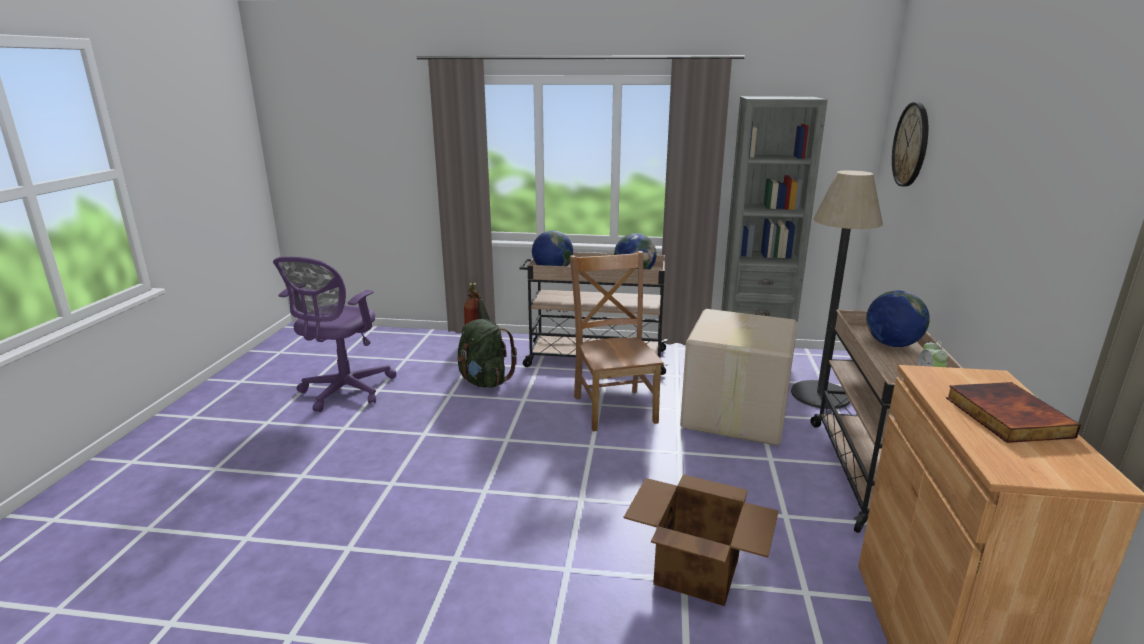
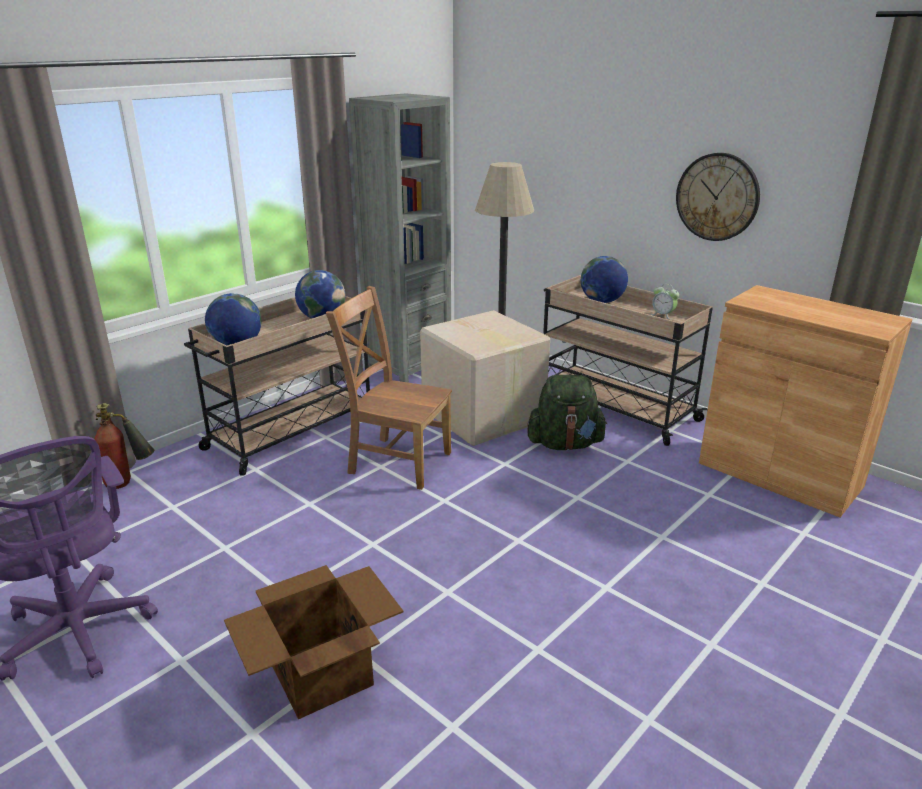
camera: 55 degrees left, 5 degrees up
green backpack [457,319,517,388] -> green backpack moved to [527,375,608,450]
cardboard box [624,475,779,606] -> cardboard box moved to [224,565,403,719]
wall clock [892,102,928,186] -> wall clock moved to [676,153,760,241]
book [946,382,1081,443] -> none

